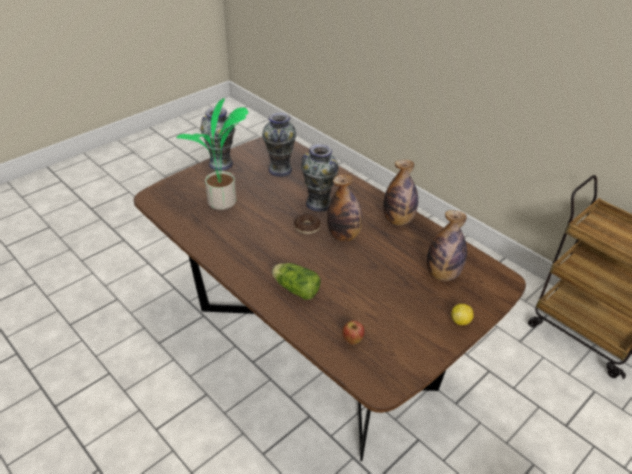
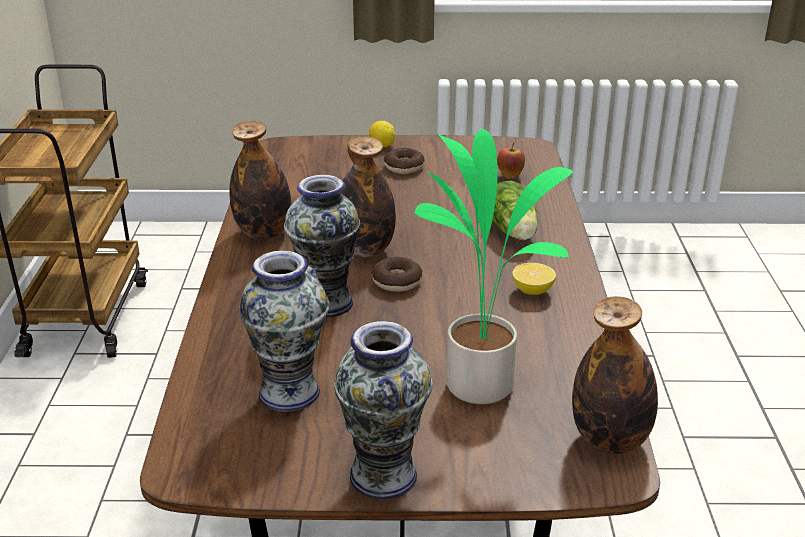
camera: 135 degrees left, 10 degrees down
bottle [427,210,467,281] -> bottle moved to [572,296,658,454]
none -> donut [384,148,425,174]
none -> lemon [512,263,556,295]

